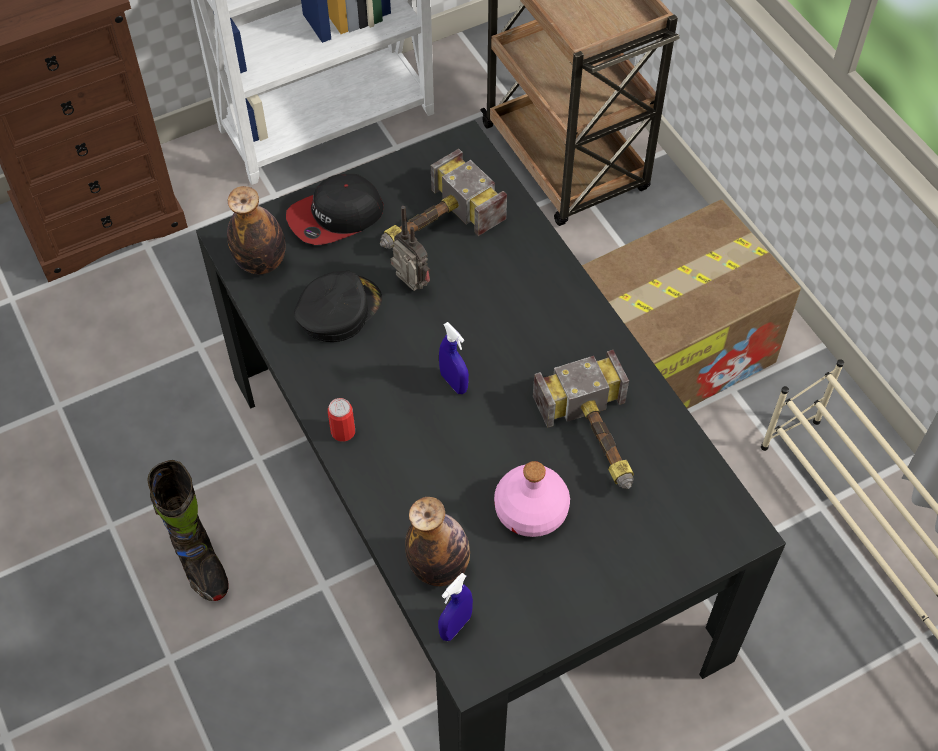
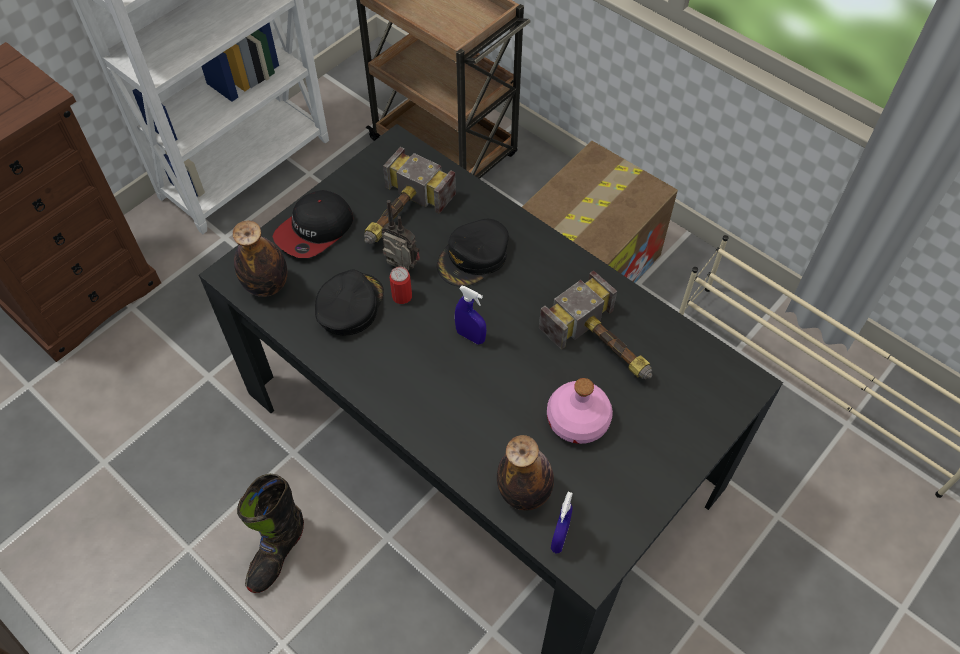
camera: 20 degrees left, 0 degrees up
black boot [147,460,229,601] -> black boot turned 75 degrees clockwise [237,474,304,593]
can [328,398,355,442] -> can moved to [390,267,412,304]
none -> black cap [437,219,509,287]

